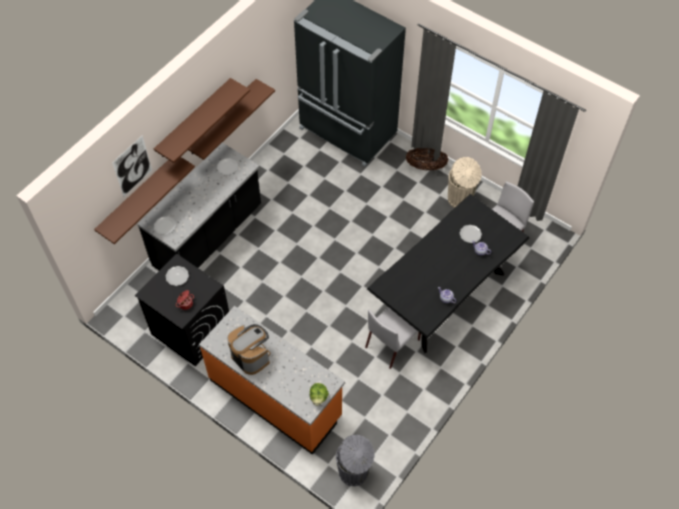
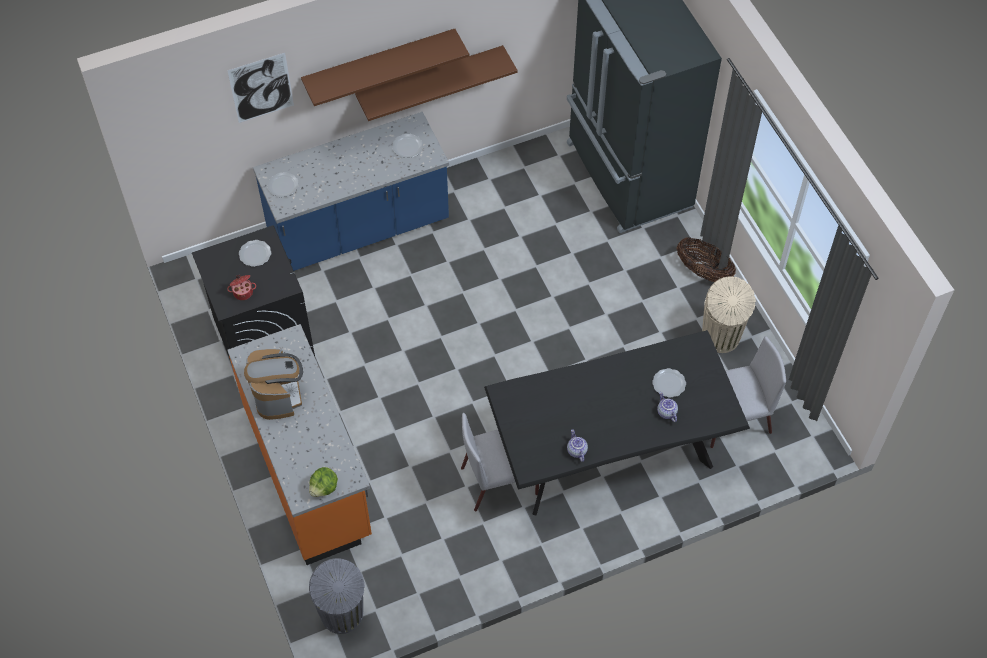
camera: 30 degrees right, 0 degrees up
brown shelf [94,157,195,244] -> none
black counter [137,143,261,270] -> blue counter [253,112,449,271]

